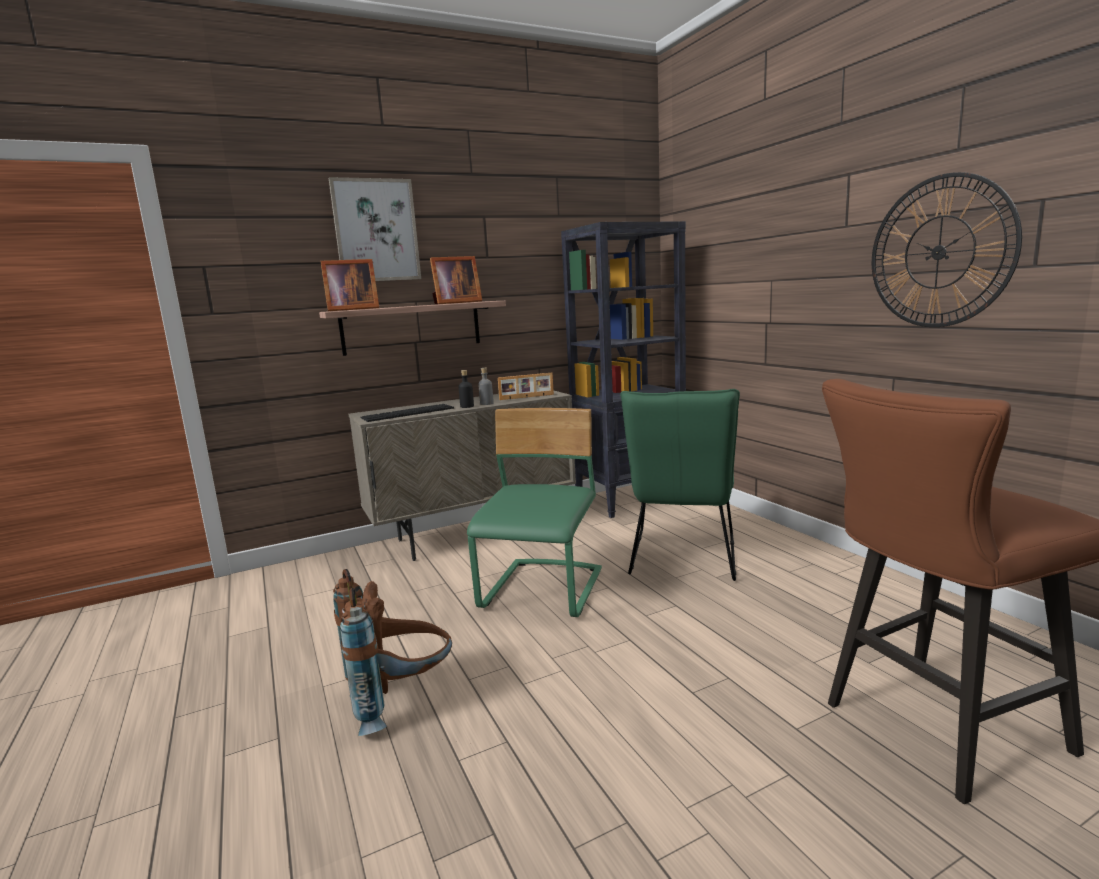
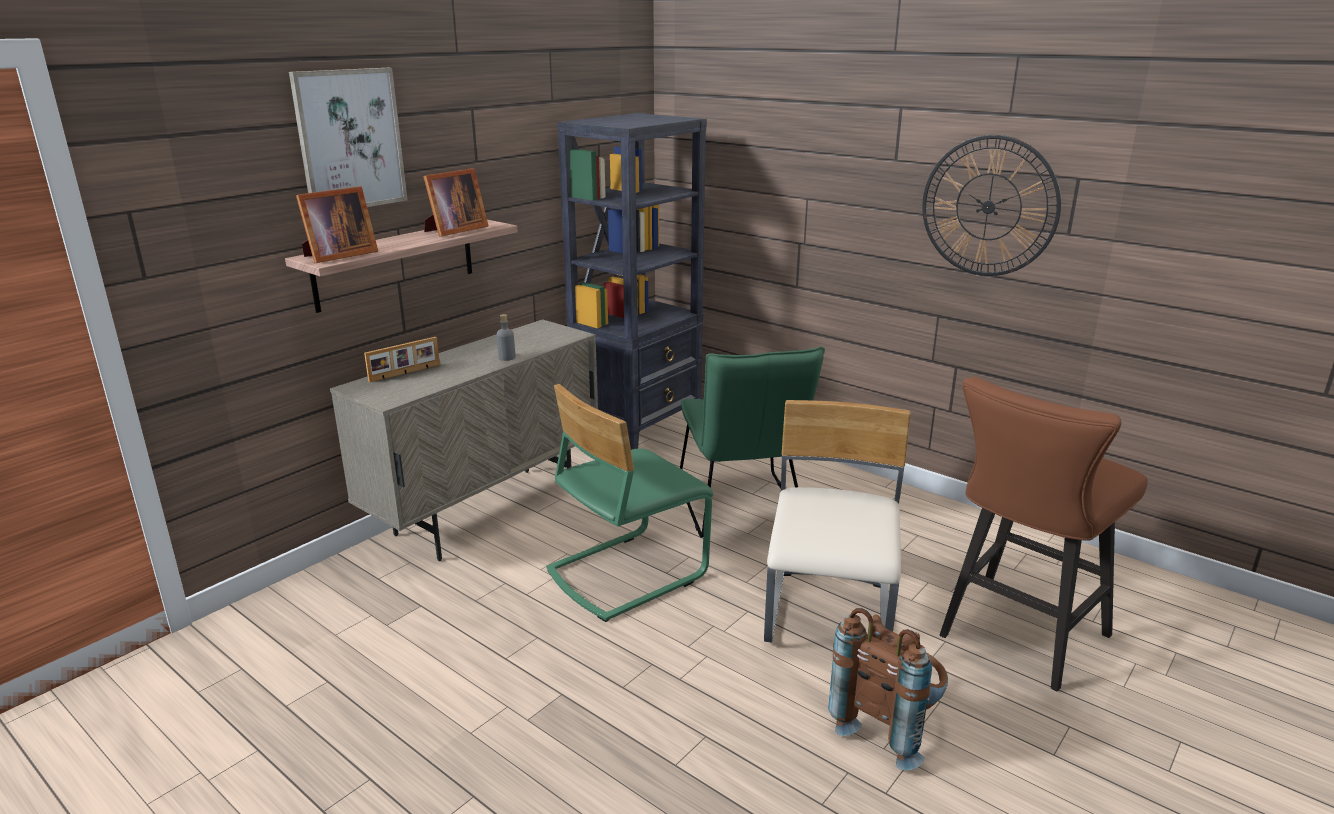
camera: 25 degrees left, 10 degrees up
brown backpack [333,569,452,736] -> brown backpack moved to [828,608,948,770]
keyboard [361,404,454,422] -> none
black bottle [459,370,474,408] -> none
green chair [467,408,602,617] -> green chair turned 120 degrees counterclockwise [546,384,713,622]
picture frame [498,373,554,400] -> picture frame moved to [364,337,440,382]
none -> beige chair [764,400,911,643]

